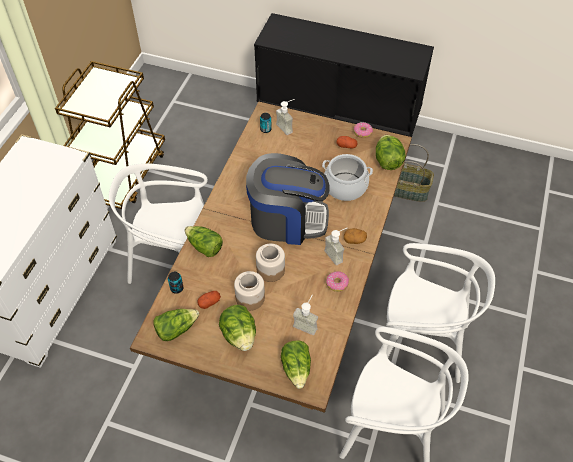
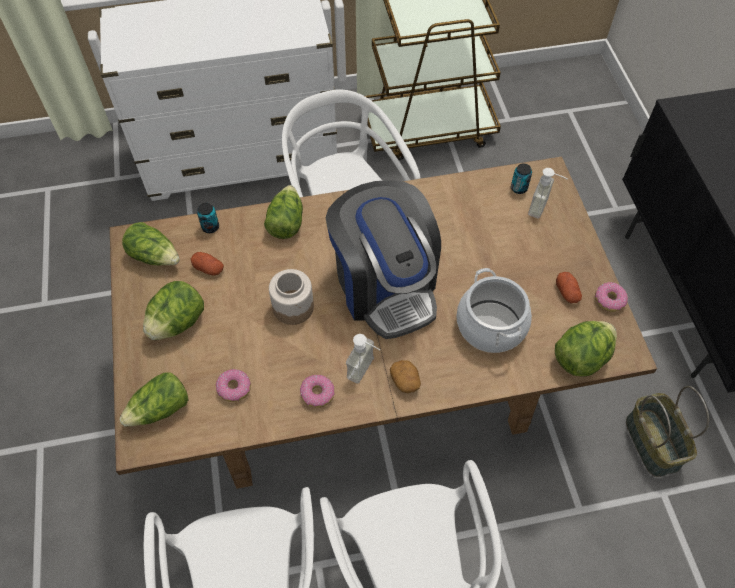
camera: 60 degrees right, 5 degrees up
jar [234,271,265,311] -> none
soap dispenser [293,295,318,335] -> donut [216,369,251,402]

